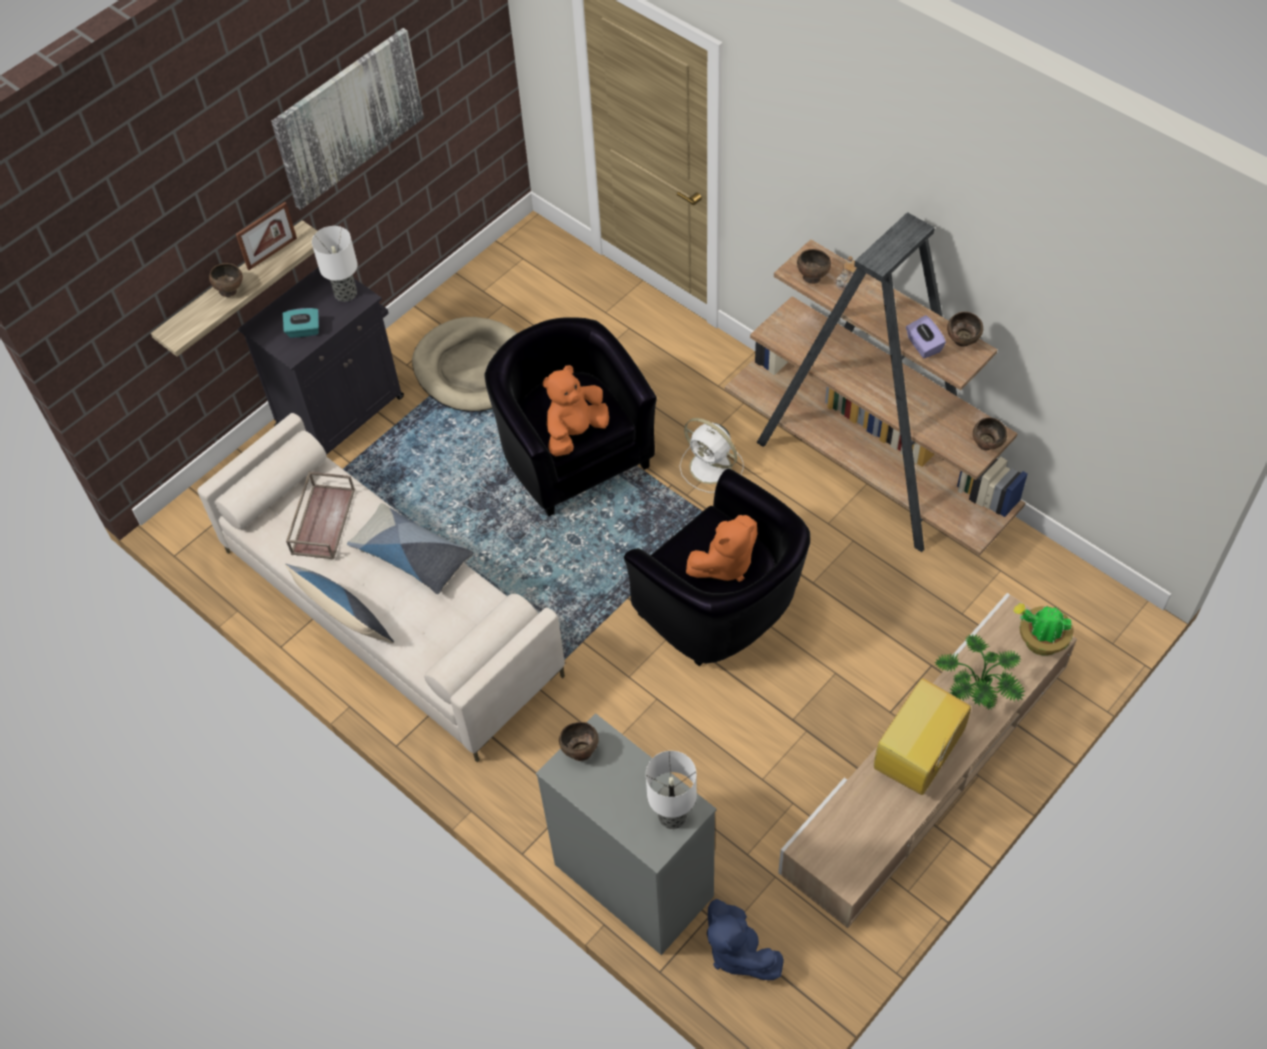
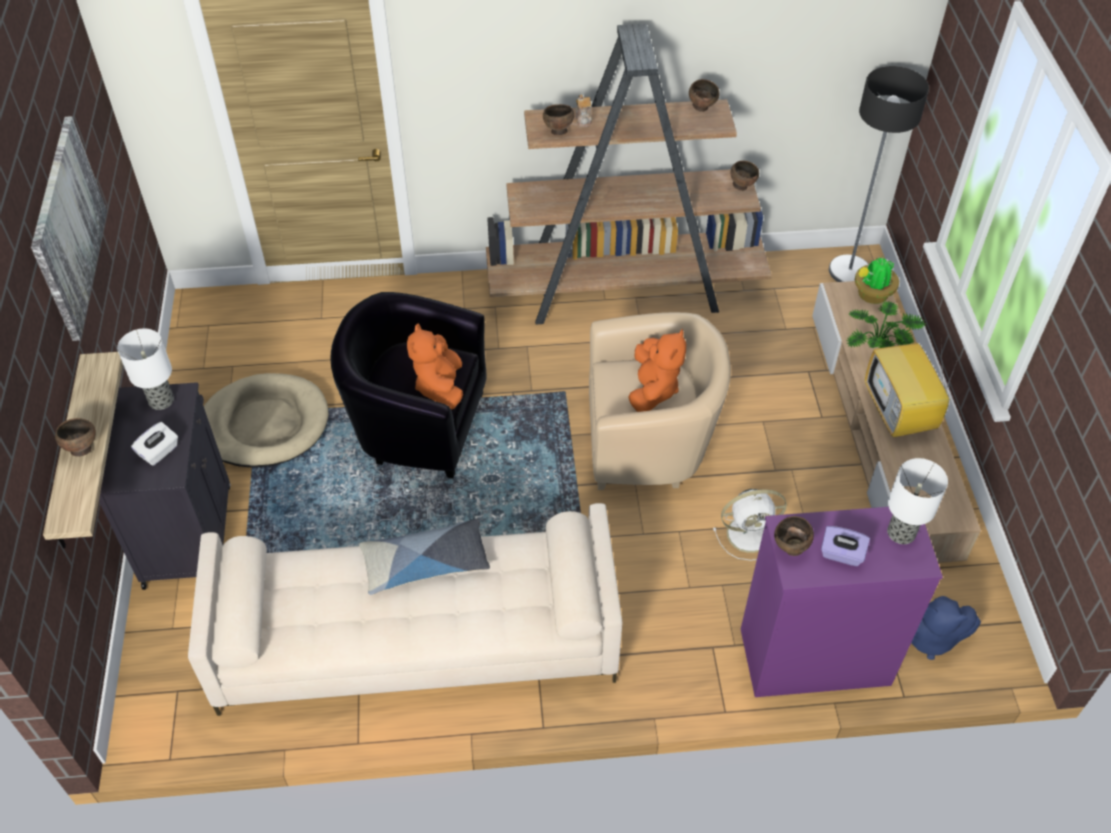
camera: 50 degrees left, 5 degrees down
picture frame [236,202,297,270] -> none
turquoise tissue box [283,308,319,338] -> white tissue box [131,422,178,466]
pillow [285,564,394,643] -> none
brown tray [286,471,355,560] -> none
grey dresser [536,713,717,955] -> purple dresser [741,507,943,697]
black armchair [624,468,810,666] -> beige armchair [589,312,731,490]
white fan [679,418,744,493] -> white fan moved to [713,489,787,561]
purple tissue box [906,315,946,358] -> purple tissue box moved to [821,526,870,566]
none -> floor lamp [829,66,929,282]

